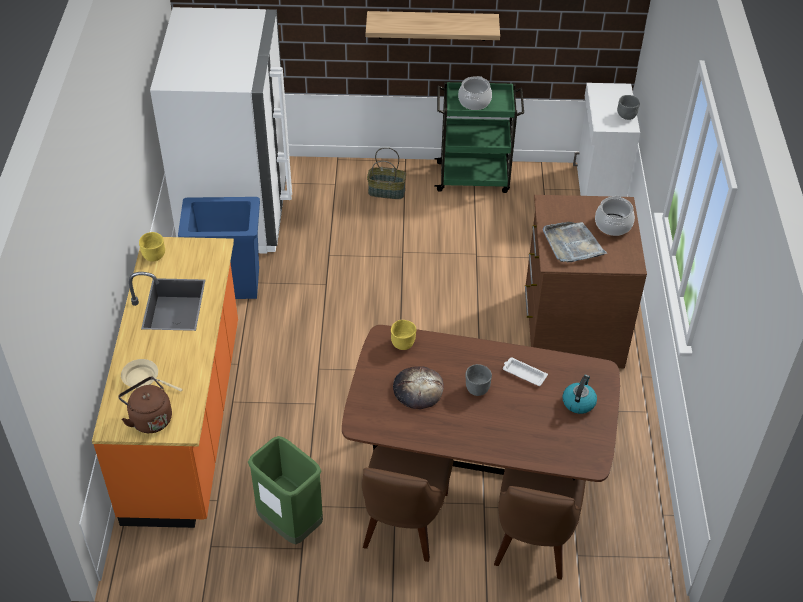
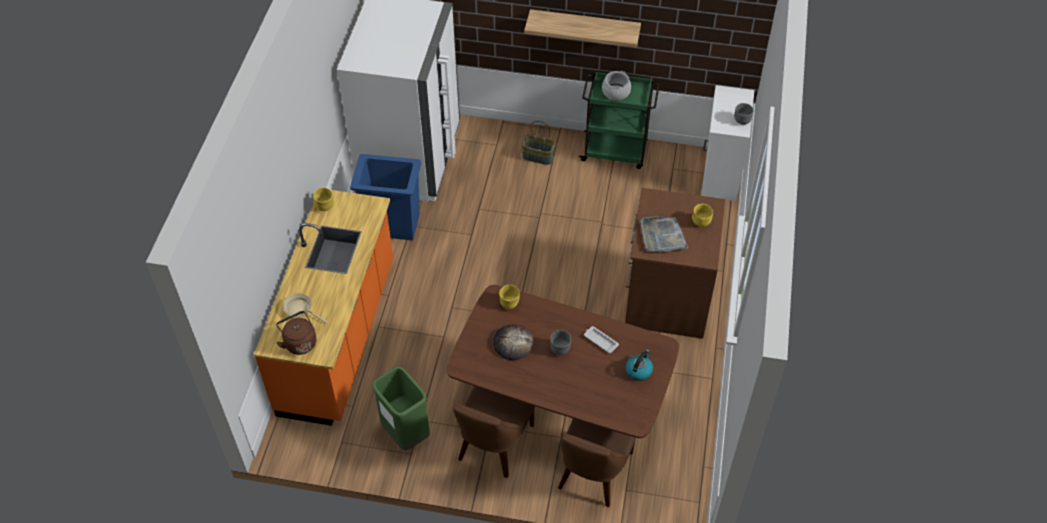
camera: 10 degrees right, 5 degrees up
cooking pot [595,195,635,236] -> yellow bowl [692,204,713,227]

